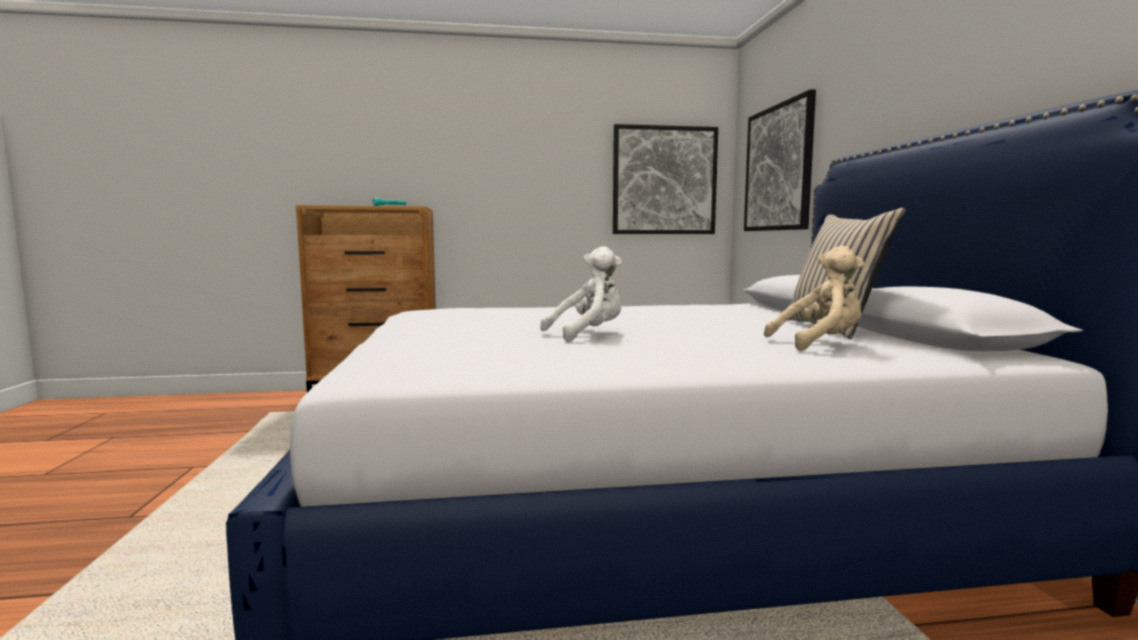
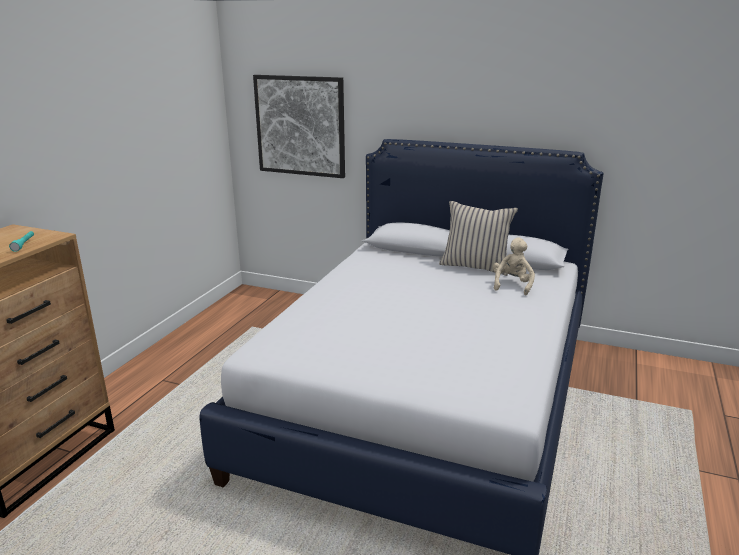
camera: 60 degrees left, 15 degrees up
white plush toy [540,246,622,342] -> none
picture [613,124,718,234] -> none

